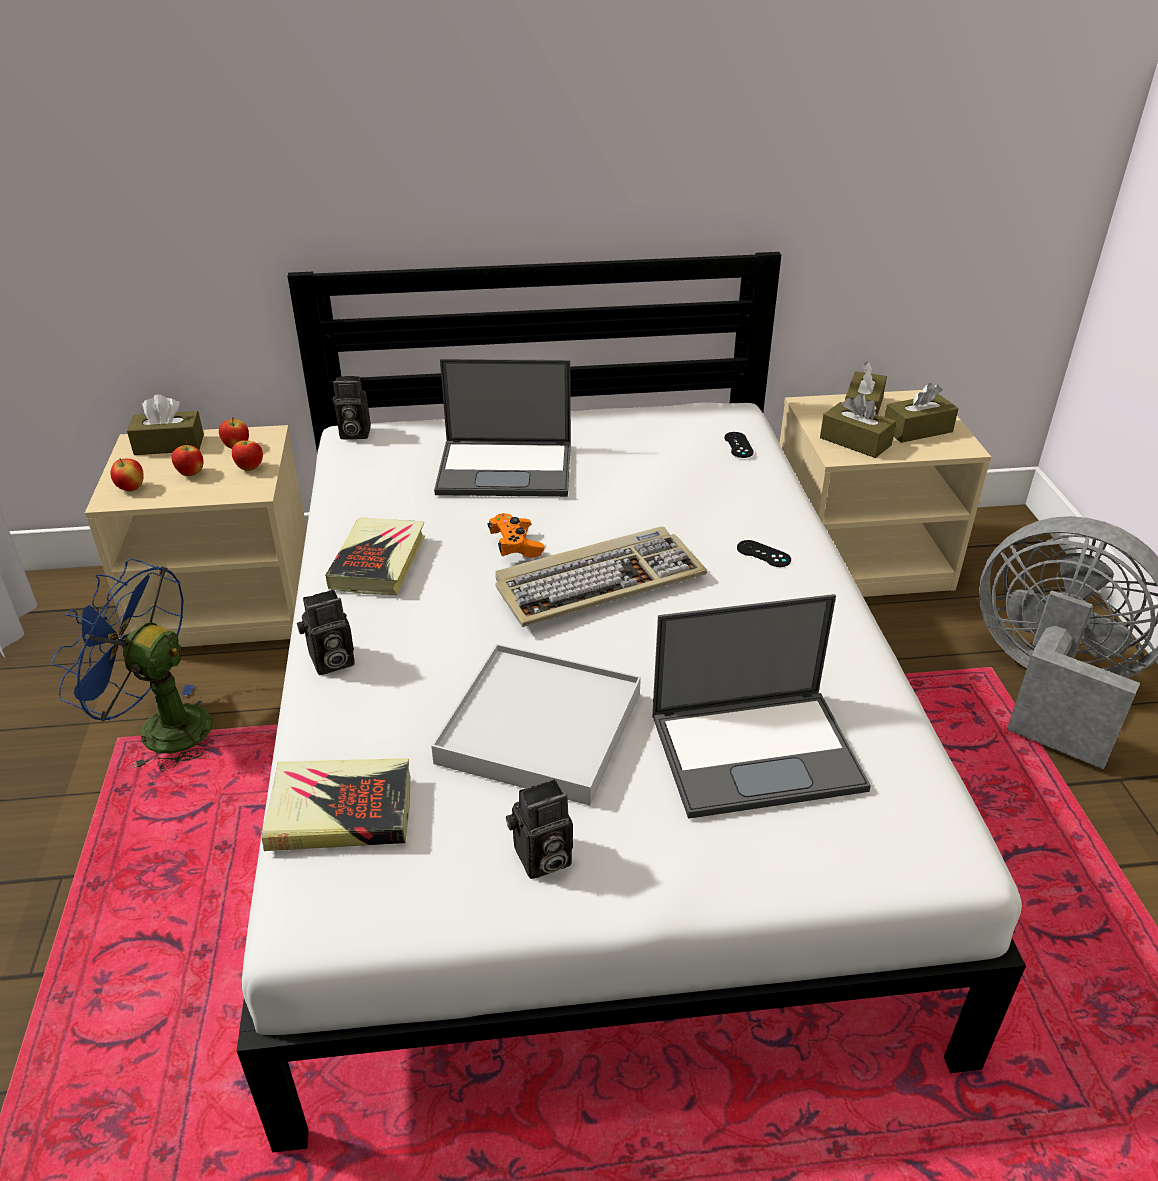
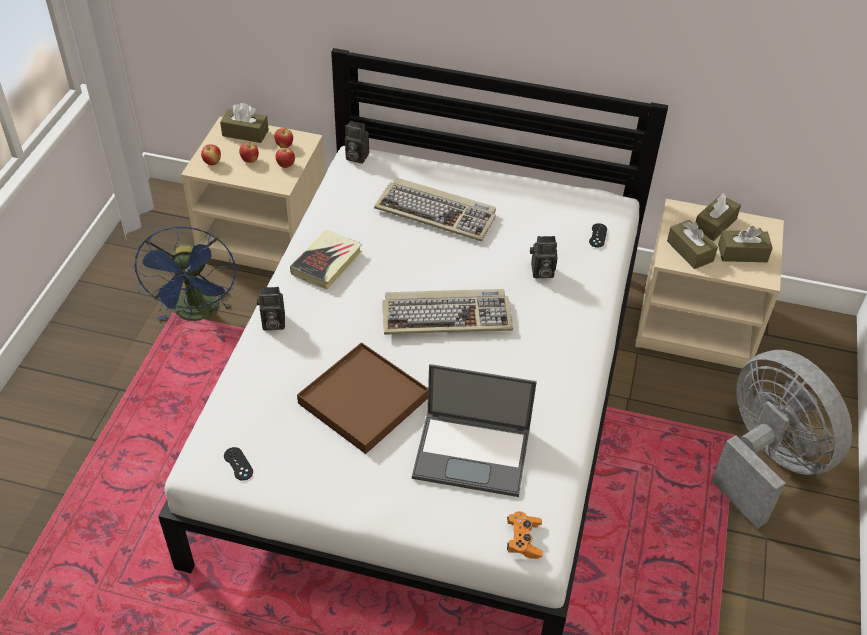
camera: 20 degrees right, 10 degrees up
blue fan [51,559,215,772] -> blue fan turned 135 degrees counterclockwise [134,226,236,321]
book [262,758,410,851] -> none
white tray [431,644,641,806] -> brown tray [297,342,428,454]
laptop [434,359,571,497] -> keyboard [374,178,496,241]
orange game controller [487,513,545,558] -> orange game controller moved to [507,511,543,559]
camera [506,779,573,879] -> camera moved to [530,236,557,278]
black game controller [737,540,791,567] -> black game controller moved to [224,447,253,481]

